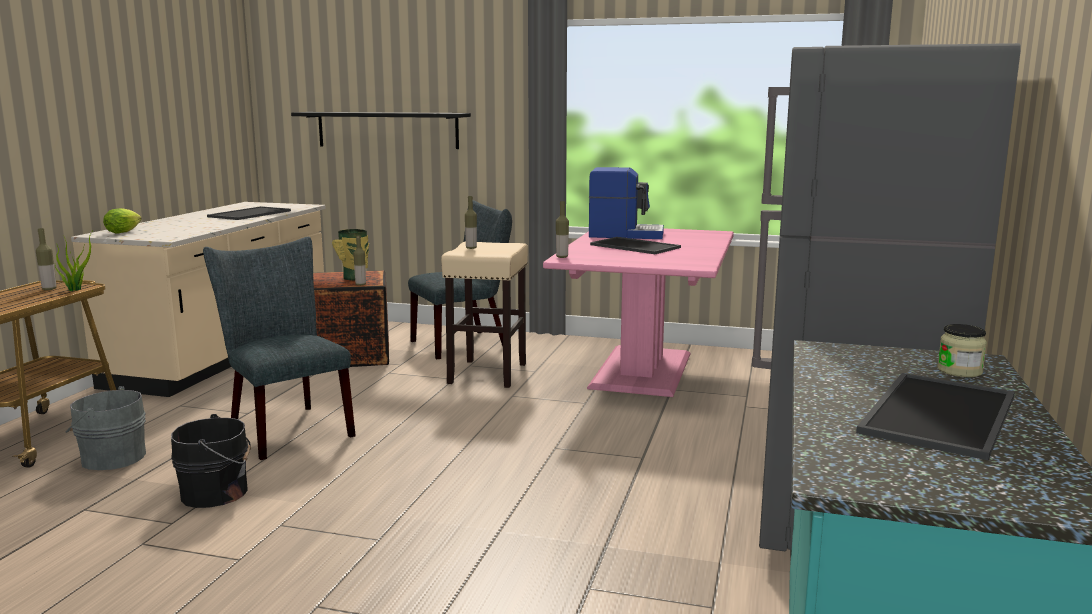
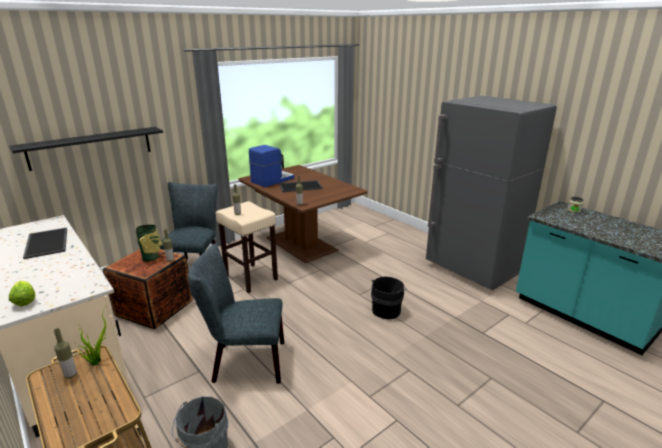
camera: 55 degrees left, 10 degrees up
black bucket [171,414,251,508] -> black bucket moved to [371,276,407,319]
pink dining table [543,228,734,397] -> brown dining table [238,165,367,263]
tray [856,373,1015,461] -> none

